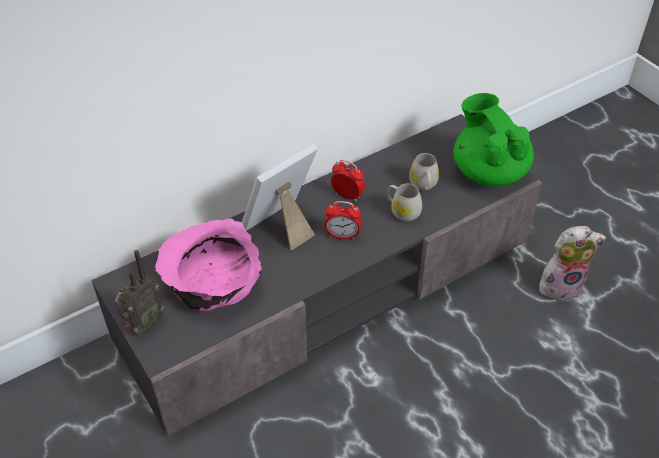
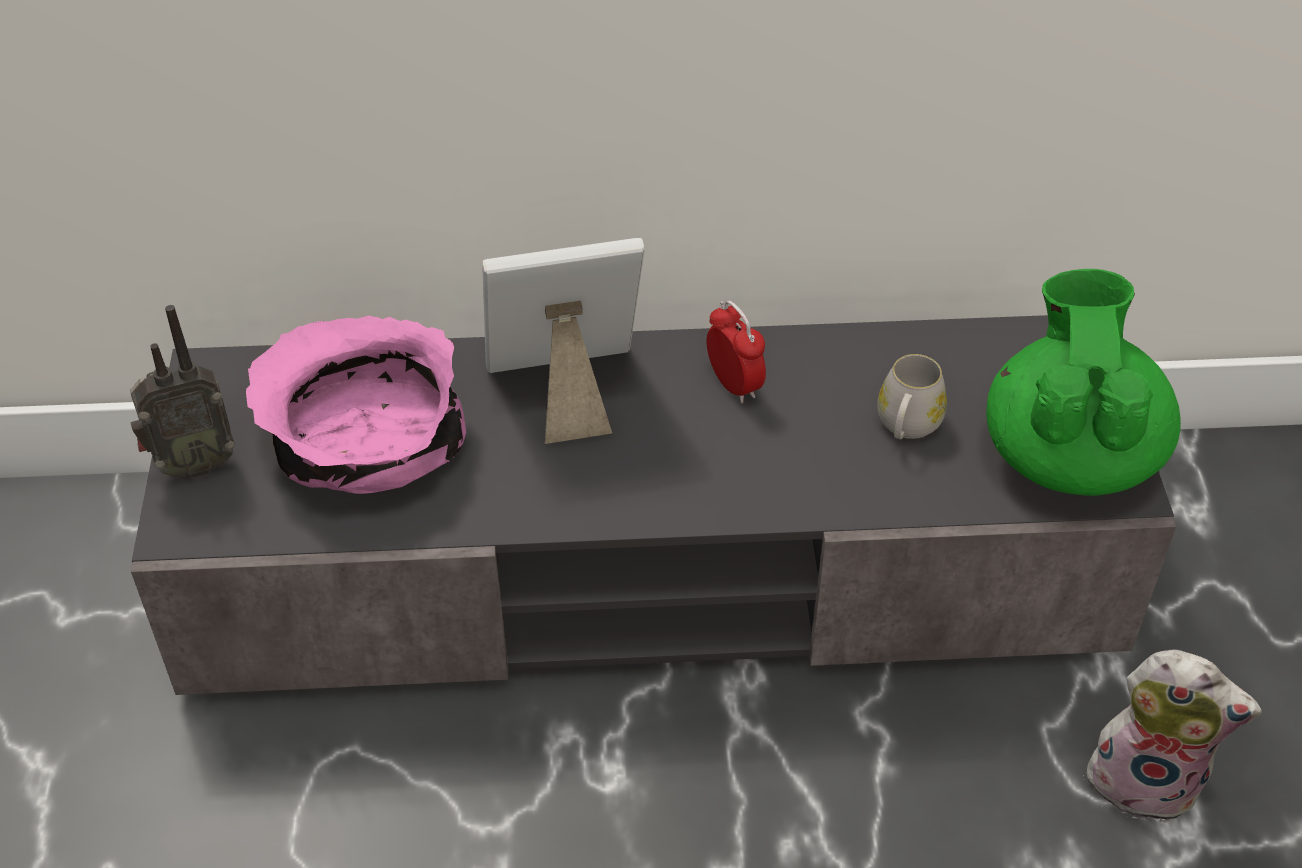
camera: 30 degrees right, 0 degrees up
alarm clock [324,201,361,240] -> none
white mug [387,183,422,222] -> none

